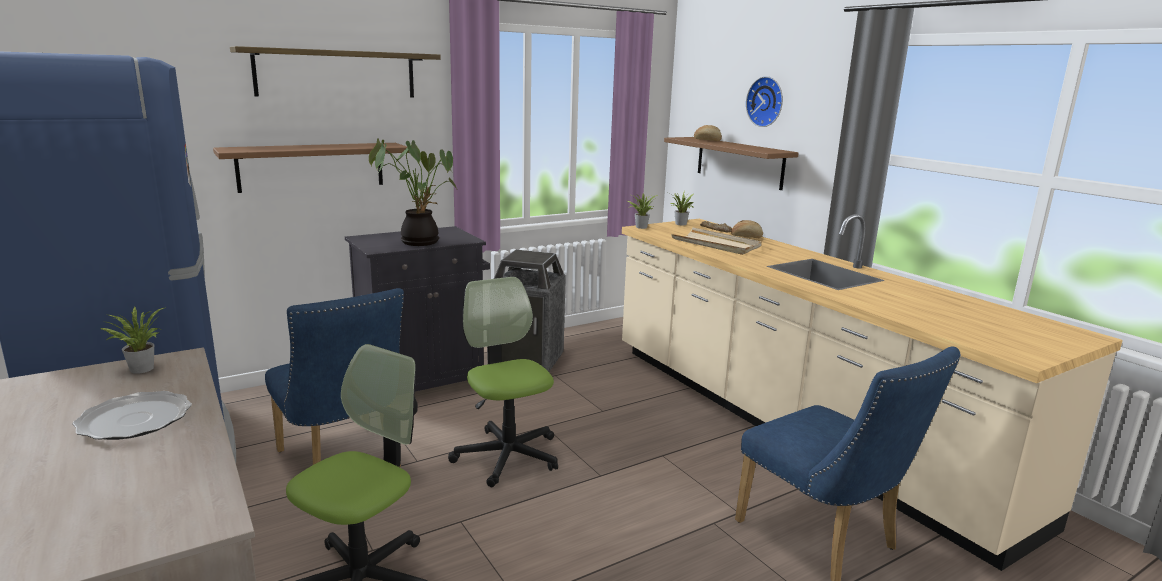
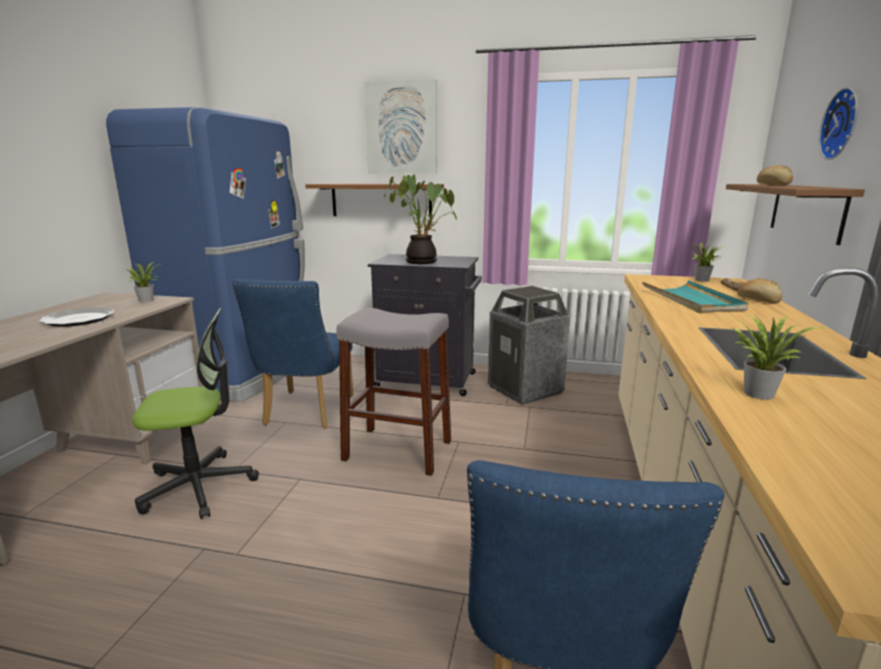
camera: 45 degrees right, 0 degrees up
shelf [230,46,441,97] -> picture [364,79,437,174]
office chair [448,277,558,487] -> grey stool [336,308,451,476]
potted plant [627,194,658,229] -> potted plant moved to [732,315,821,400]
beige tray [671,227,762,255] -> turquoise tray [642,280,749,313]

